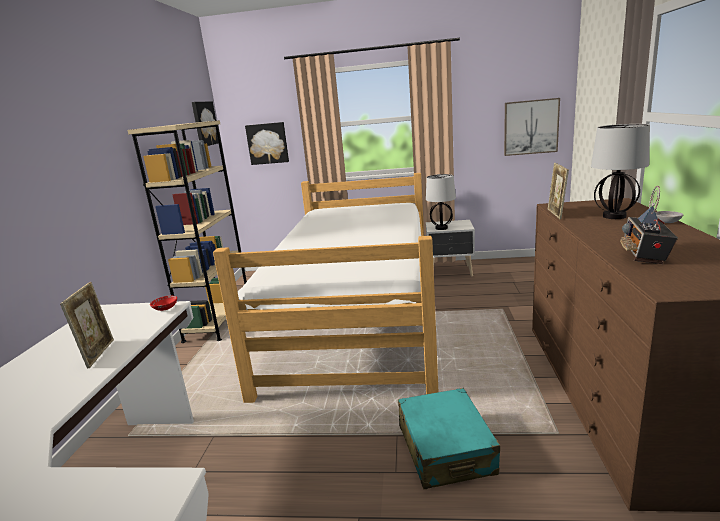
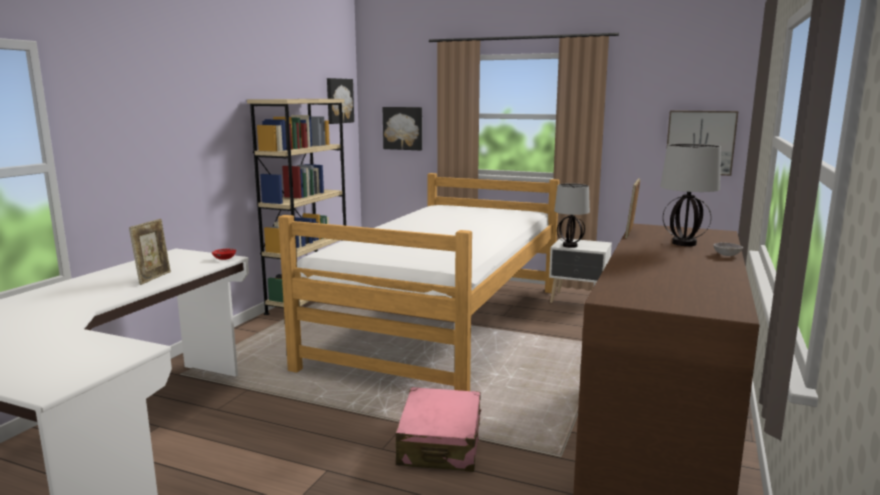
camera: 15 degrees right, 5 degrees down
turquoise suitcase [398,388,500,489] -> pink suitcase [396,387,481,472]
radio [620,186,678,264] -> none

